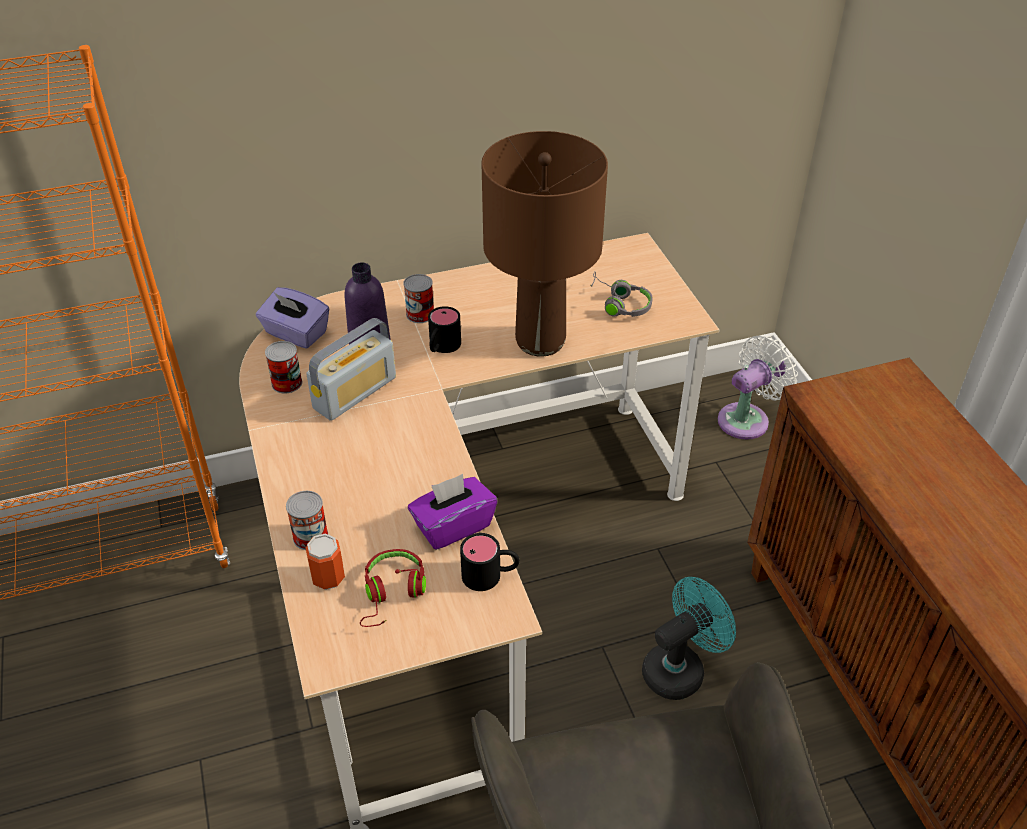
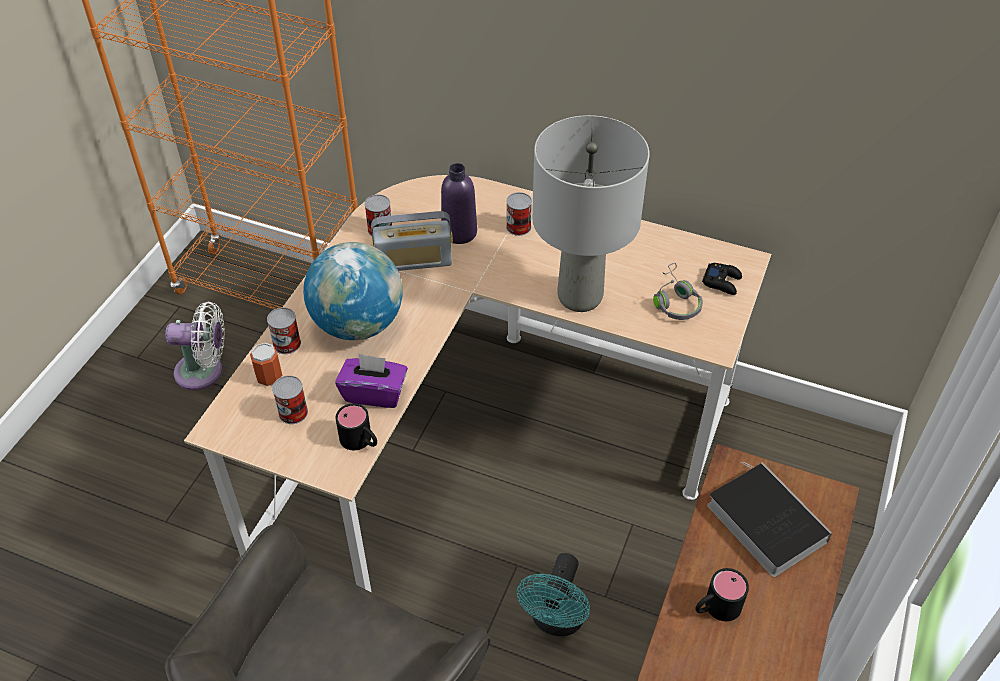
camera: 40 degrees right, 5 degrees up
purple tissue box [256,287,329,349] -> none
red headphones [360,549,426,627] -> can [272,375,308,424]
black mug [428,306,461,353] -> black mug moved to [695,568,749,621]
brown table lamp [481,131,608,357] -> grey table lamp [532,115,650,312]
turquoise fan [642,577,736,700] -> turquoise fan turned 105 degrees clockwise [517,553,590,636]
white fan [718,335,798,439] -> white fan moved to [165,302,225,390]
none -> globe [303,242,403,340]
none -> black game controller [702,263,742,295]
none -> book [707,462,832,577]

